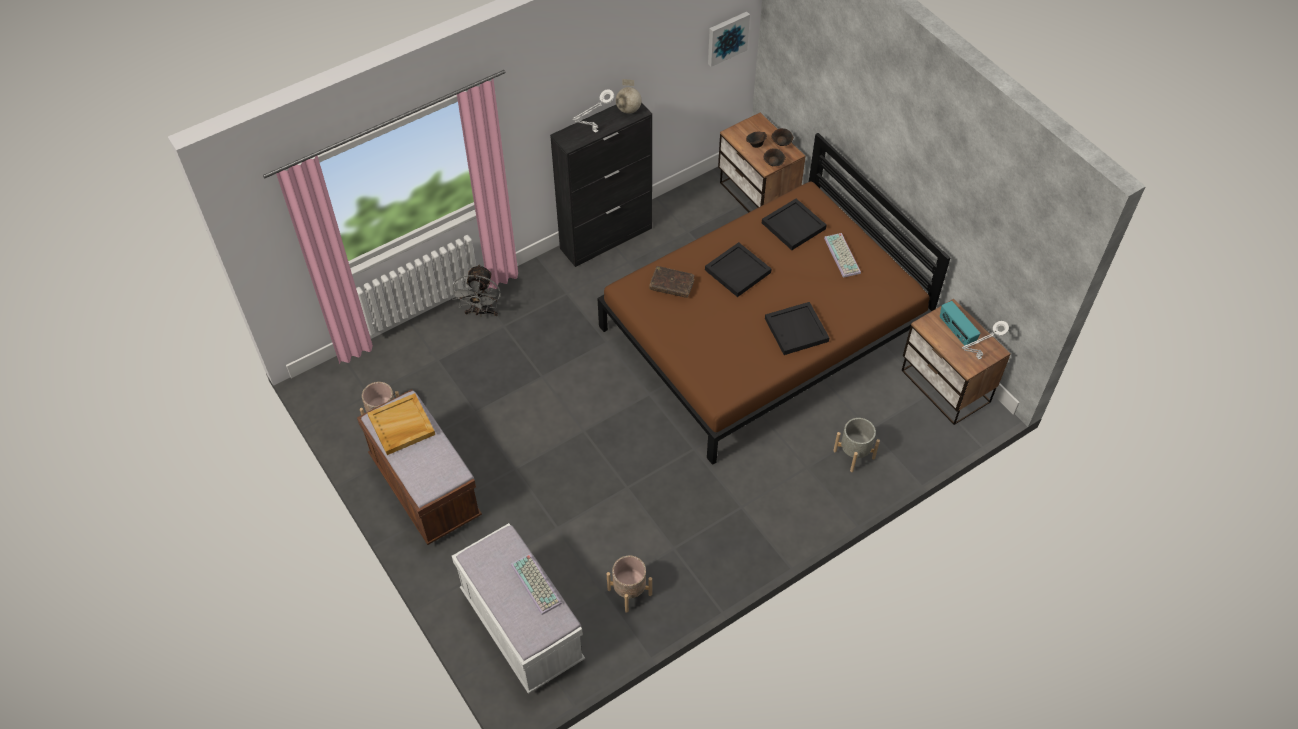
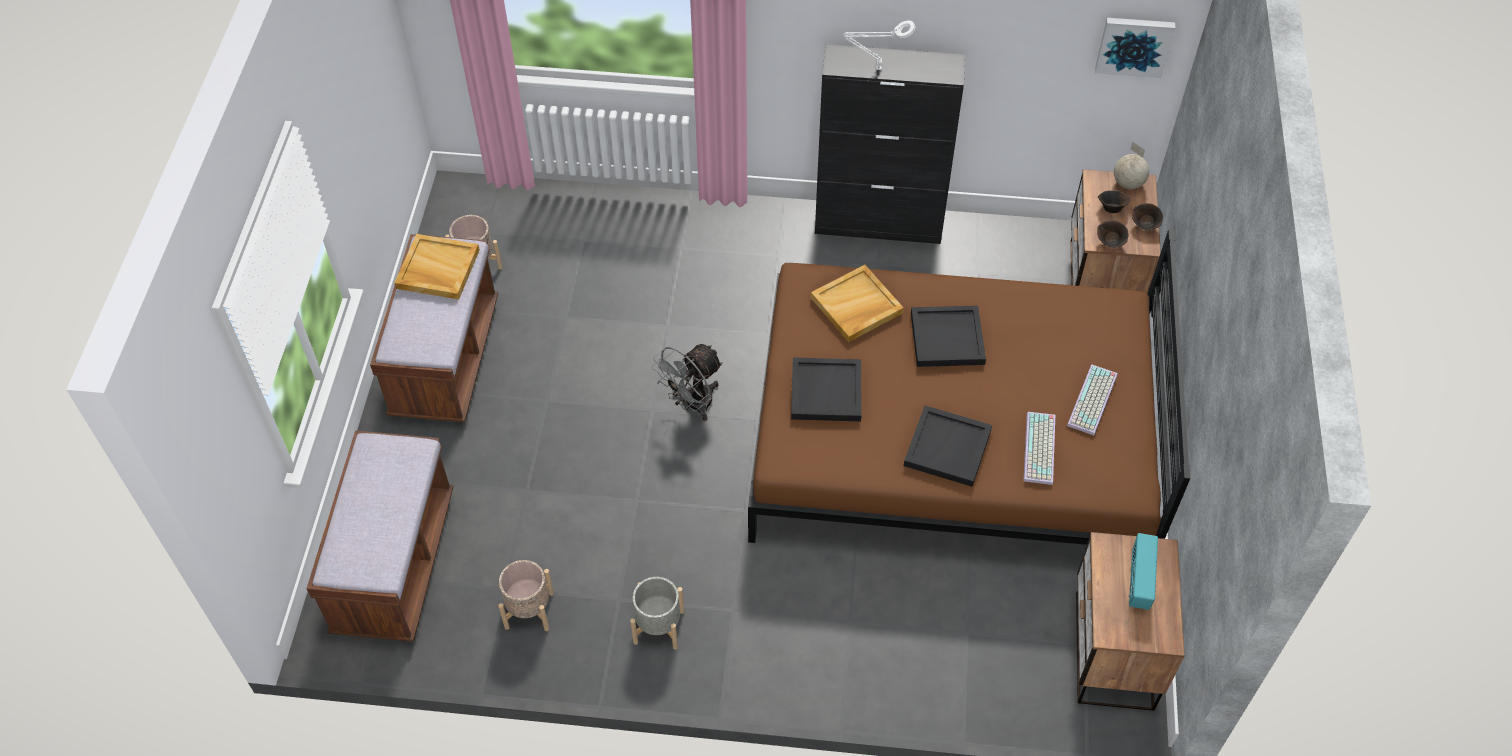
camera: 40 degrees right, 0 degrees up
grey fan [452,264,501,317] -> grey fan moved to [651,344,723,421]
white bench [452,523,585,694] -> brown bench [306,430,454,642]
keyboard [511,554,562,615] -> keyboard moved to [1023,412,1055,485]
globe [616,79,642,114] -> globe moved to [1114,141,1149,189]
brown book [649,266,695,298] -> beige tray [811,265,904,342]
black tray [762,199,827,250] -> black tray moved to [791,357,861,421]
grey planter [833,418,880,472] -> grey planter moved to [630,577,684,650]
white table lamp [961,321,1009,359] -> none

